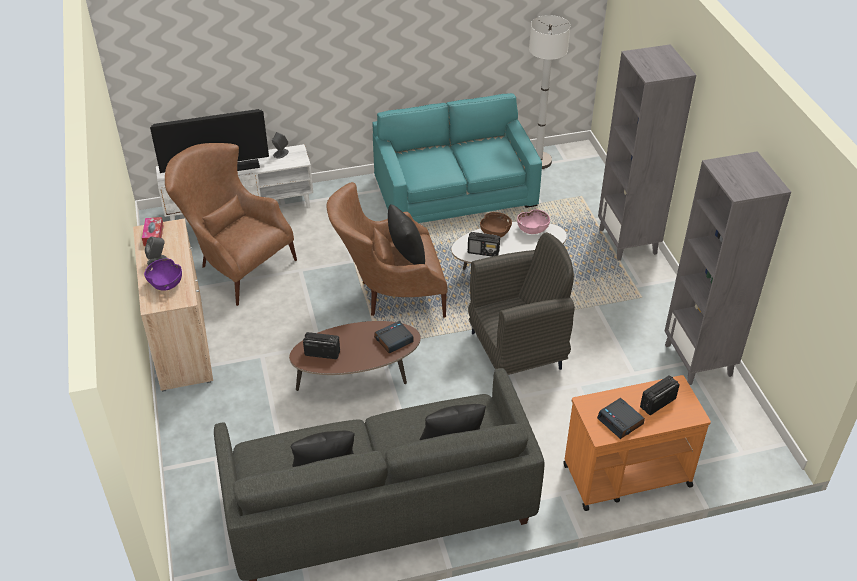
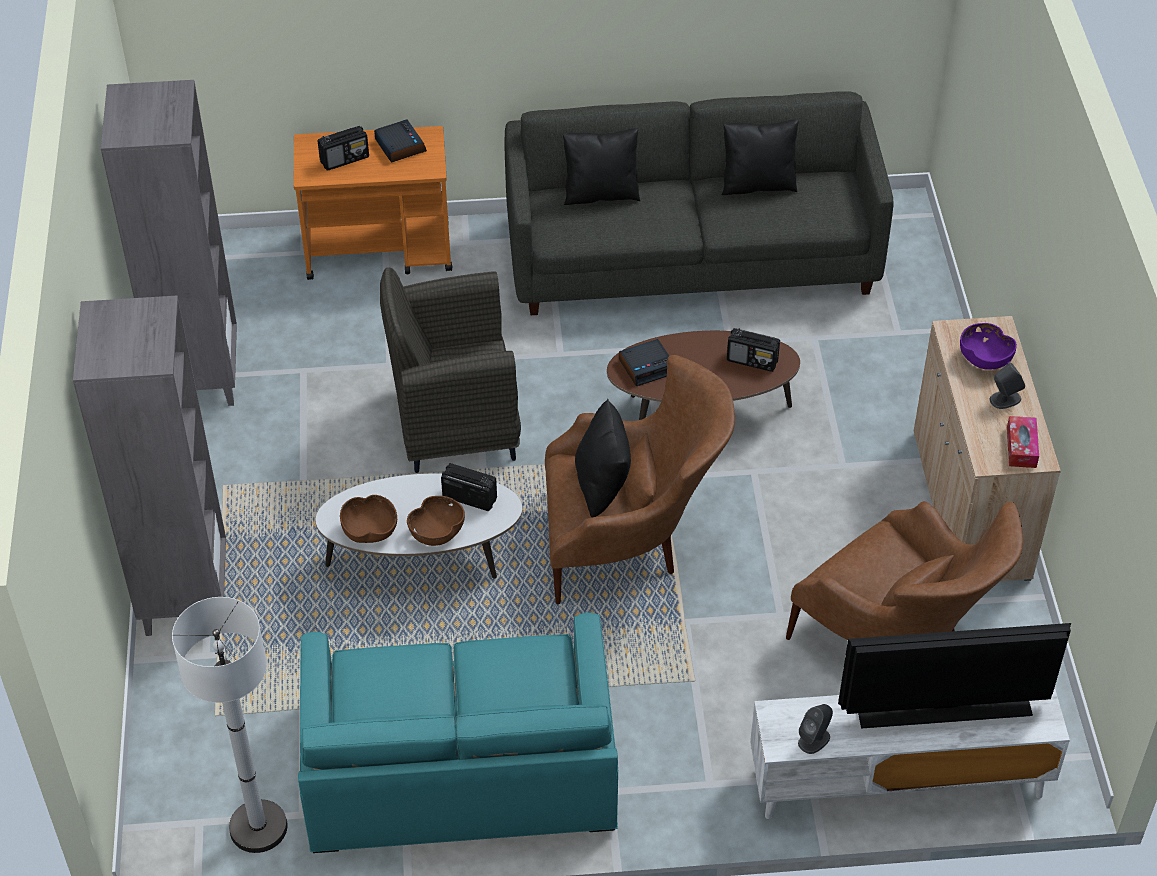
camera: 170 degrees left, 5 degrees up
pink bowl [517,209,550,234] -> brown bowl [340,495,397,543]

